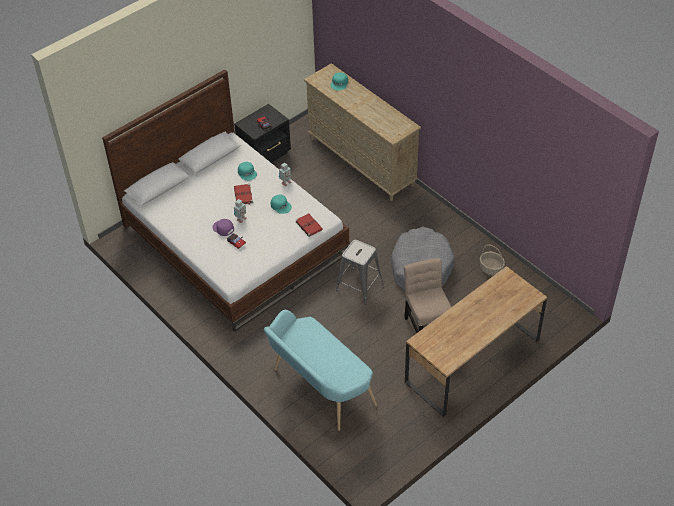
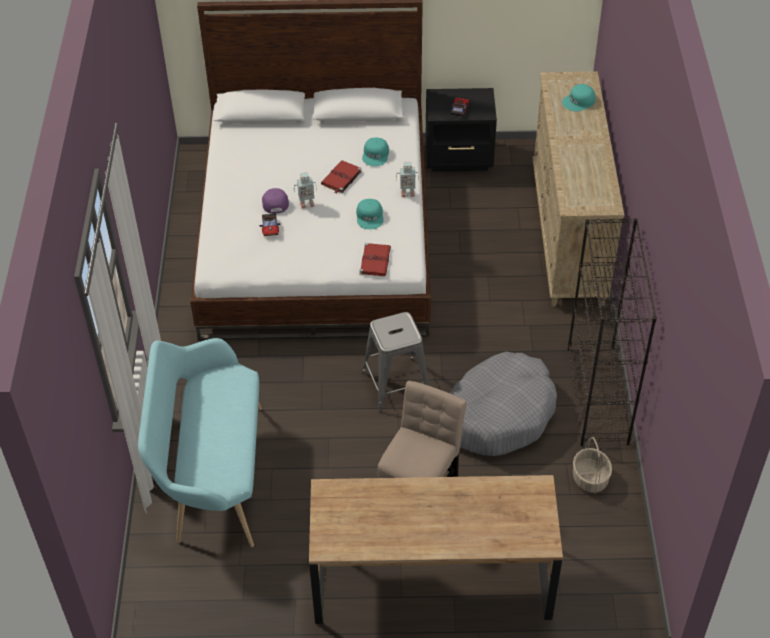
camera: 40 degrees right, 0 degrees up
none -> black bookcase [568,218,657,446]

